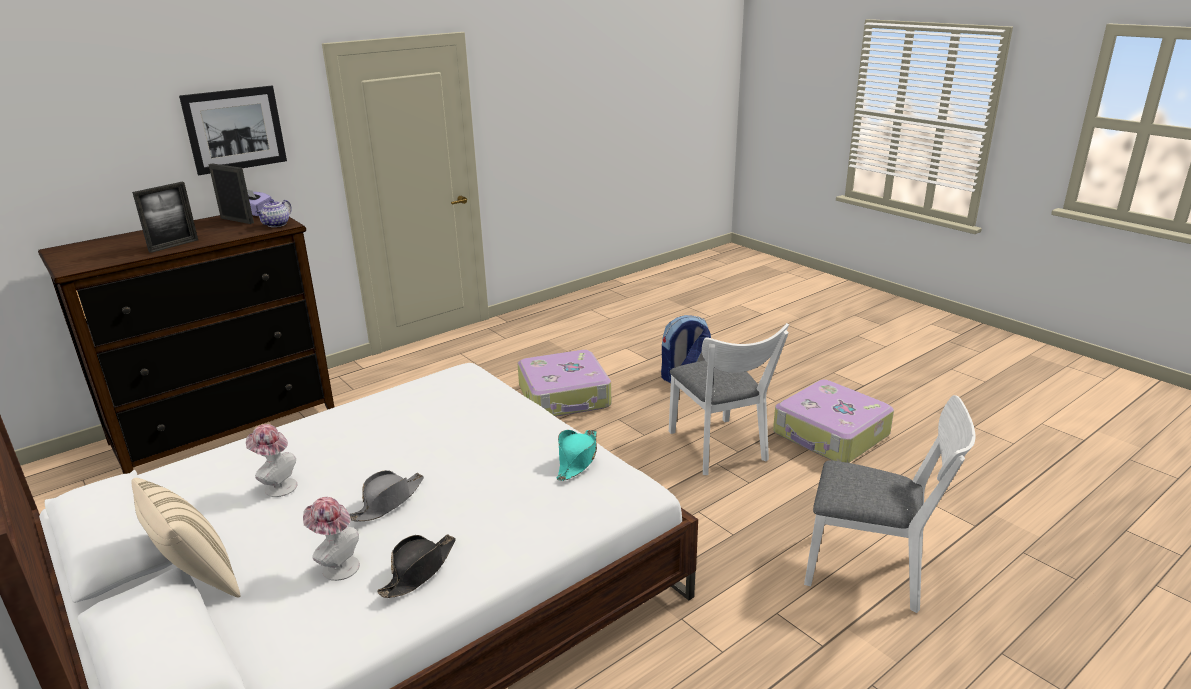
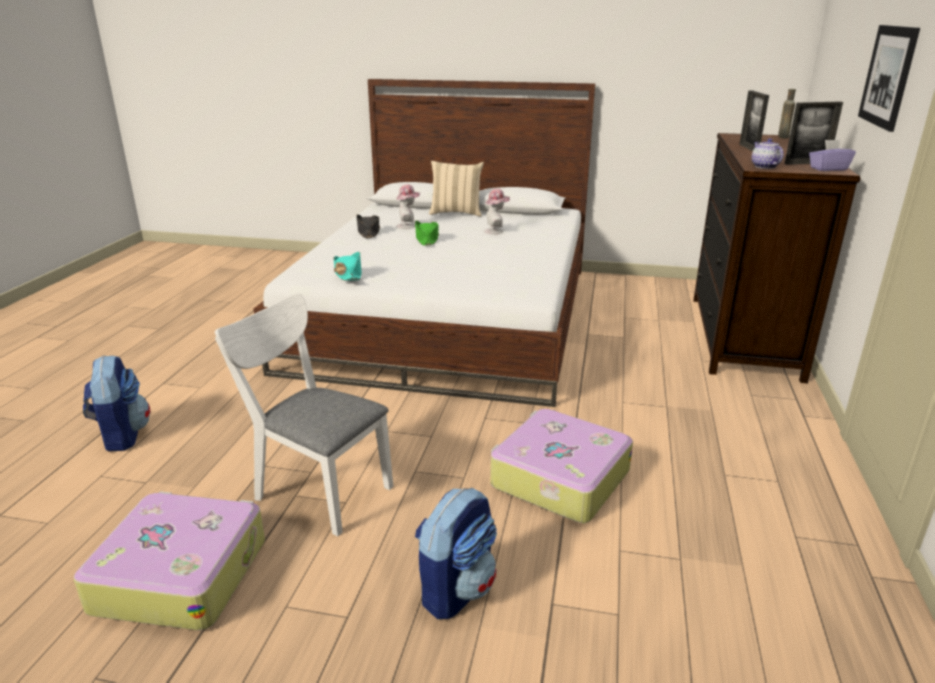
camera: 140 degrees right, 0 degrees up
grey hat [349,470,424,522] -> green hat [415,221,439,246]
white chair [804,395,975,613] -> backpack [83,355,150,451]
none -> brown bottle [778,89,796,139]

